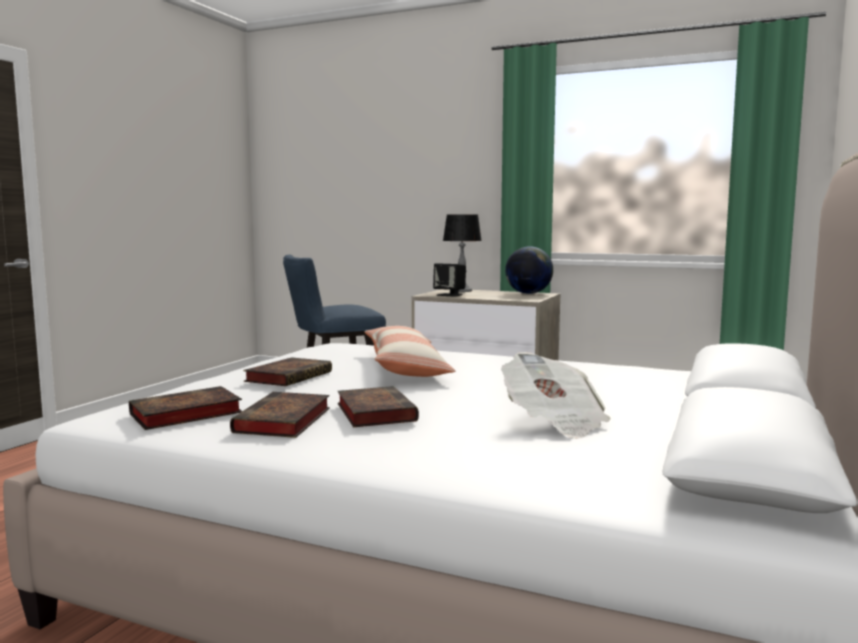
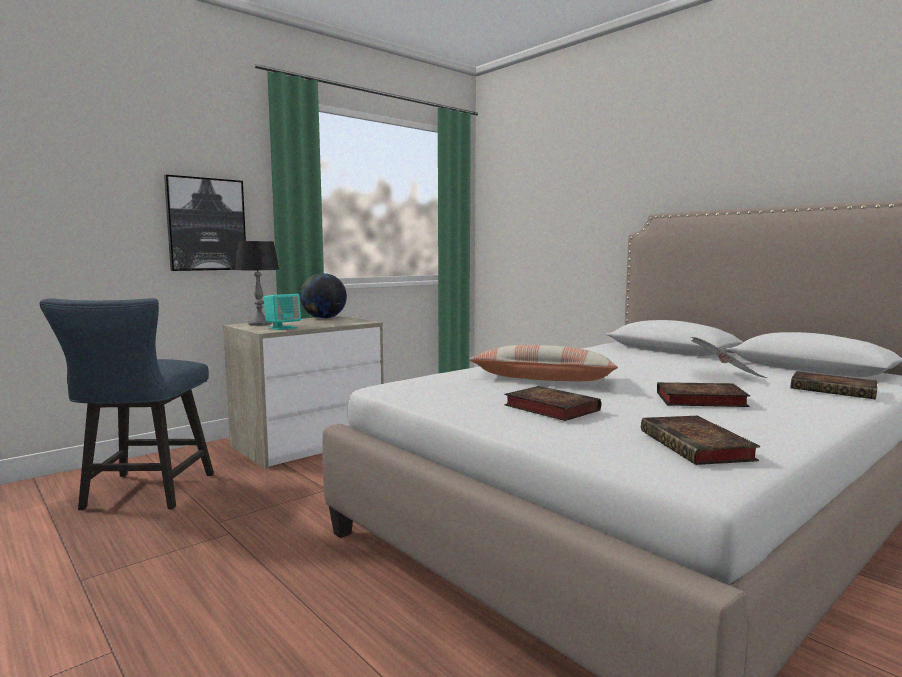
camera: 65 degrees left, 0 degrees up
book [230,392,330,438] -> book moved to [790,371,877,400]
black speaker [433,263,466,297] -> turquoise speaker [264,294,301,330]
none -> picture [164,175,246,271]

